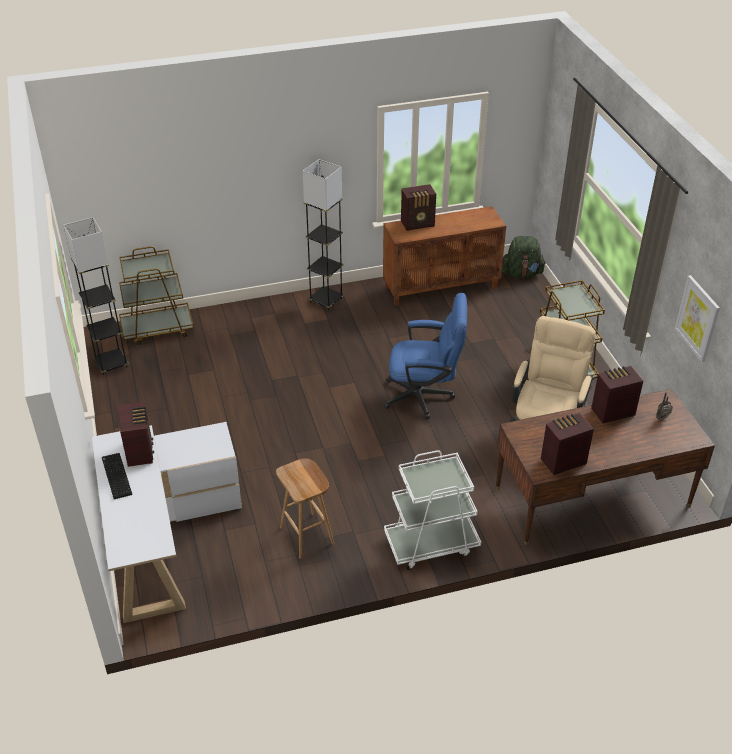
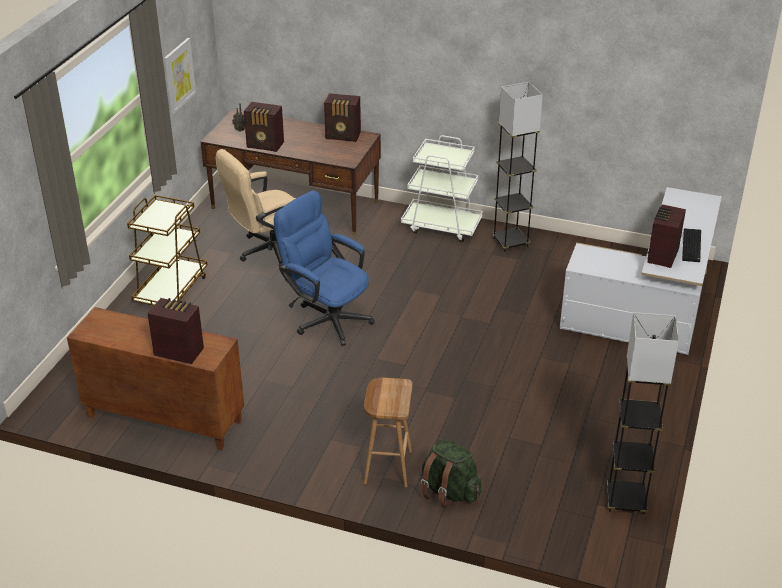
camera: 145 degrees left, 5 degrees down
brown cart [119,246,194,345] -> none
brown stool [276,458,334,559] -> brown stool moved to [364,377,413,487]
grey floor lamp [303,159,344,310] -> grey floor lamp moved to [492,82,543,252]
green backpack [502,236,546,278] -> green backpack moved to [421,439,481,508]

